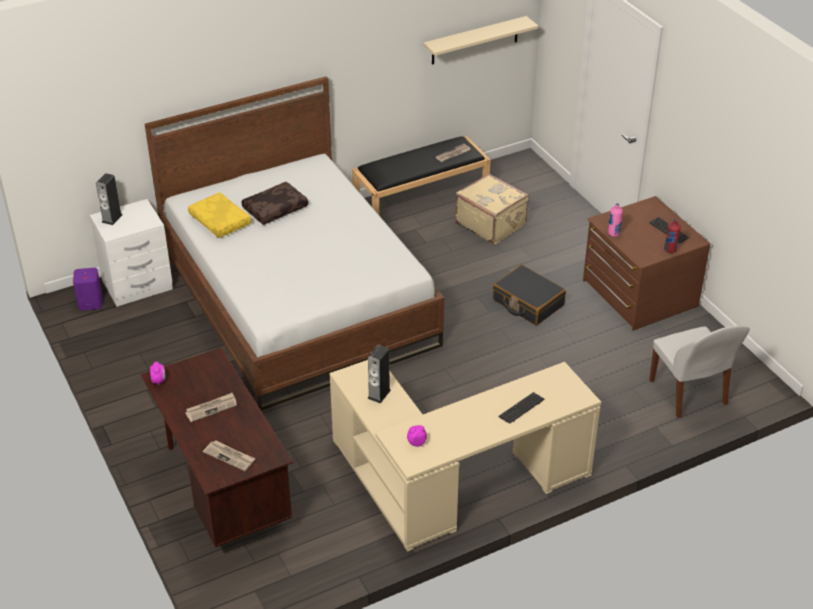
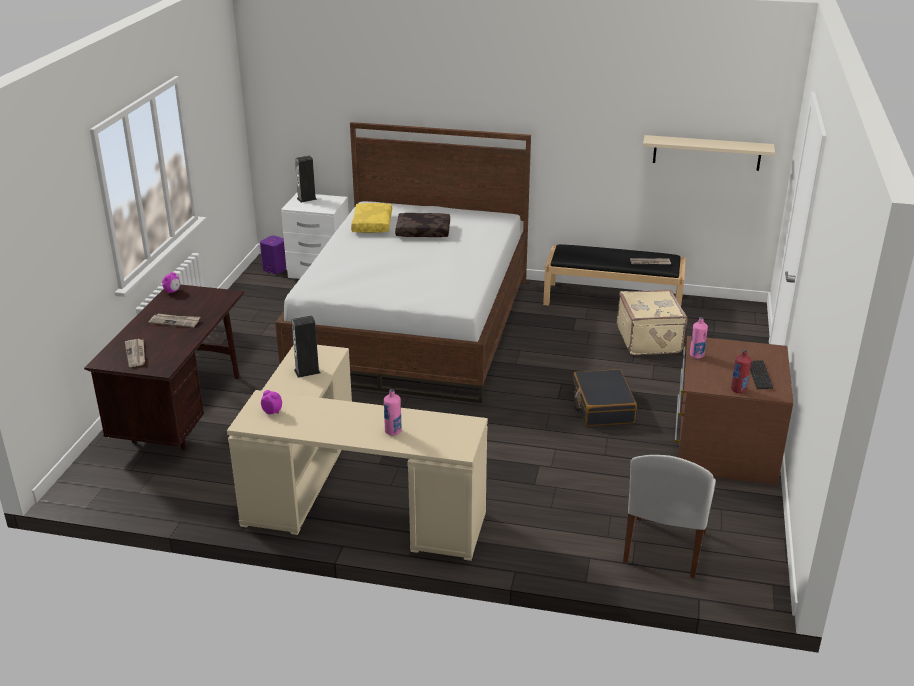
camera: 40 degrees right, 10 degrees down
keyboard [498,392,544,424] -> pink bottle [384,389,402,436]

